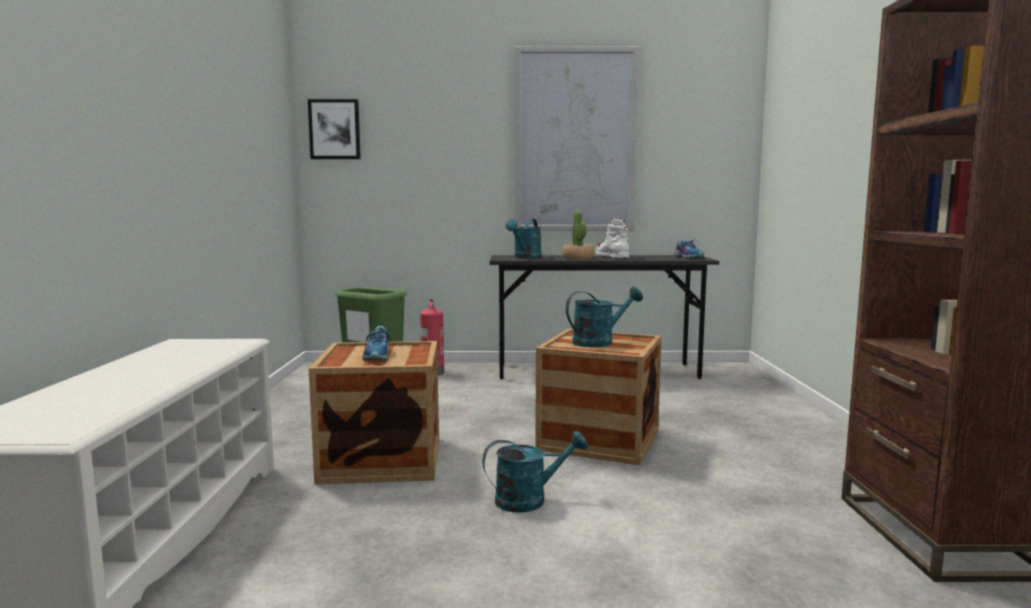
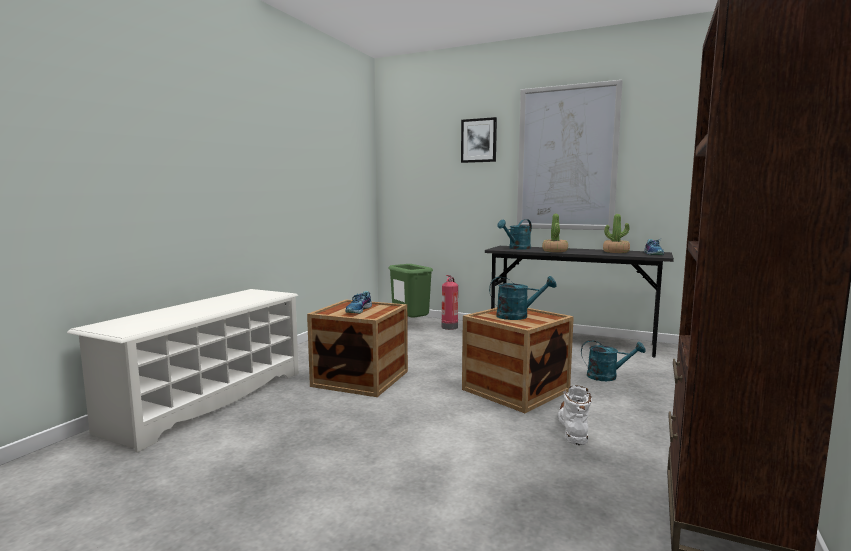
camera: 25 degrees right, 0 degrees up
picture [308,99,361,159] -> picture moved to [461,117,497,163]
turquoise watering can [483,431,588,513] -> turquoise watering can moved to [581,340,646,381]
white boot [596,218,629,258] -> white boot moved to [558,385,592,445]
none -> potted plant [603,214,630,253]

